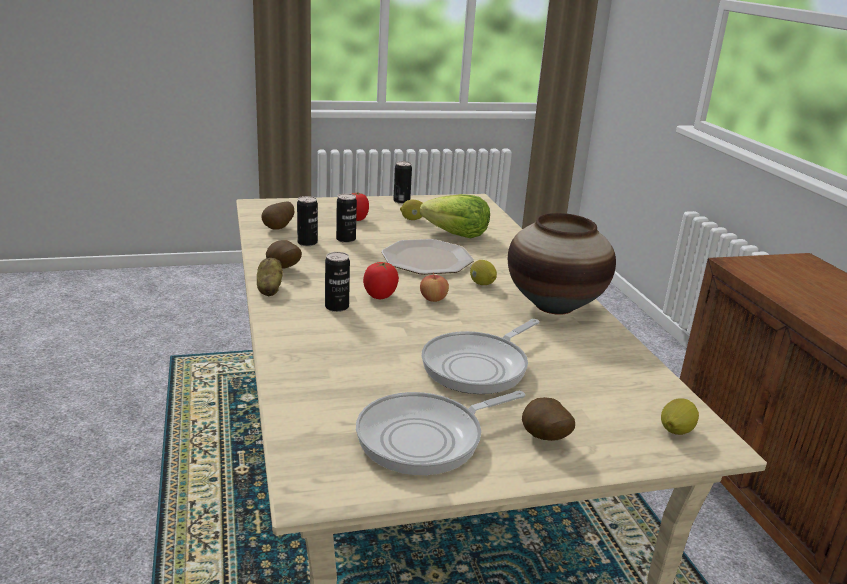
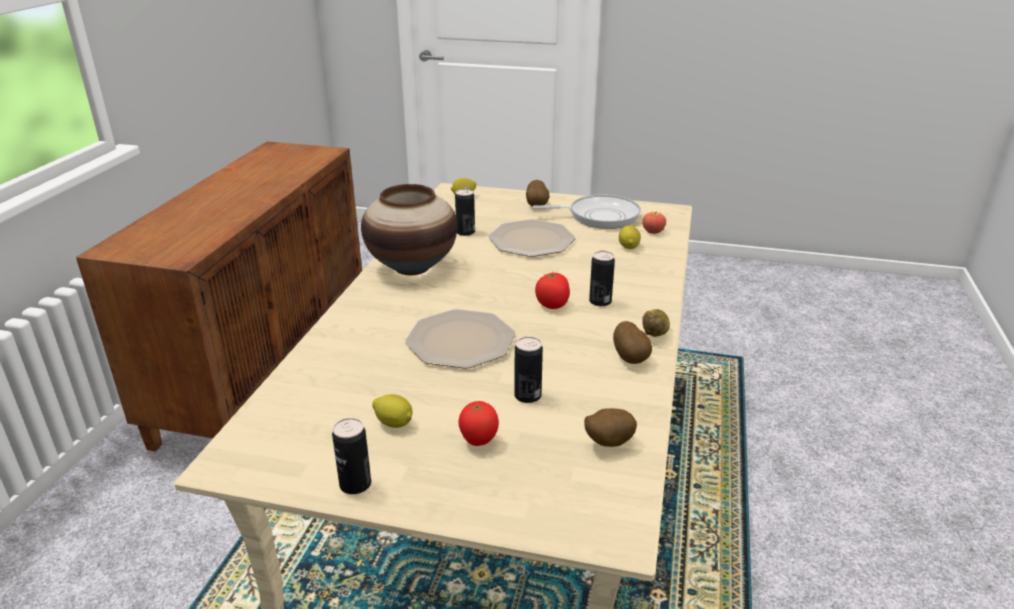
camera: 150 degrees left, 5 degrees up
can [297,196,318,246] -> can moved to [455,189,475,236]
lettuce [420,194,490,239] -> none
apple [420,273,449,302] -> apple moved to [642,211,666,234]
frying pan [421,319,540,394] -> plate [488,219,576,257]
lemon [470,260,497,285] -> lemon moved to [619,225,641,249]

